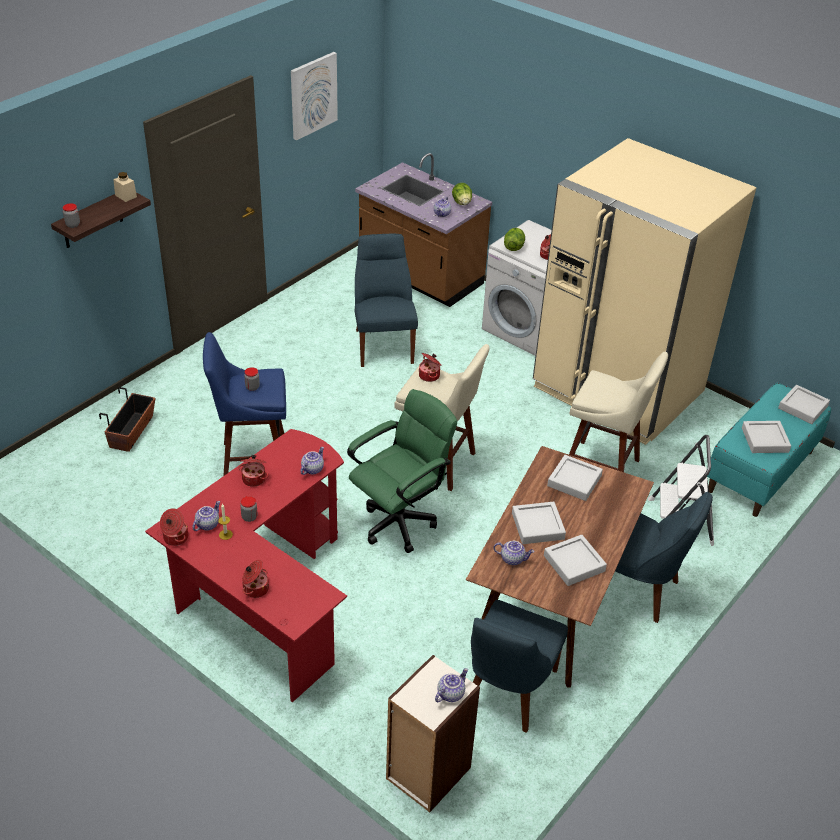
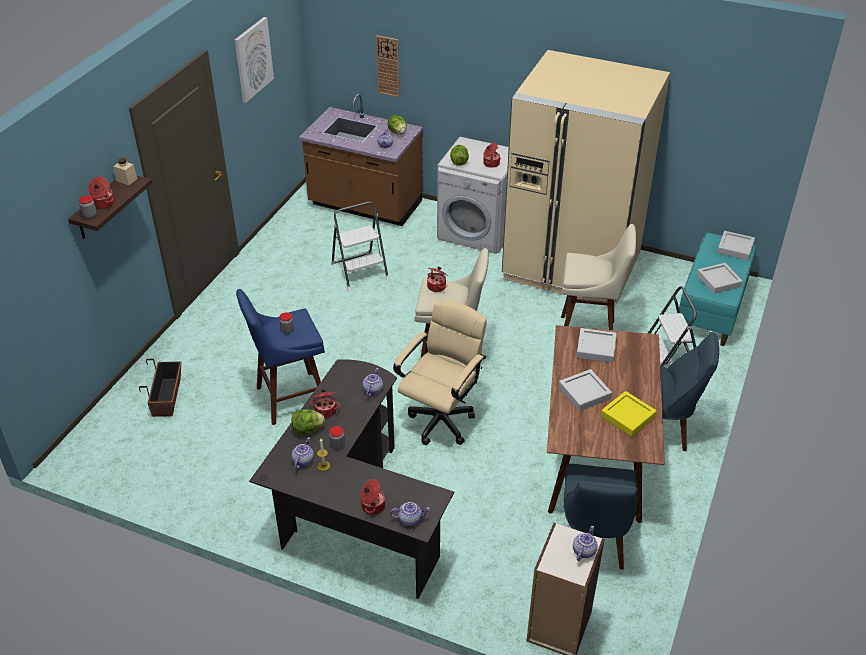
camera: 15 degrees left, 0 degrees up
red desk [145,429,347,702] -> black desk [249,359,454,599]
cooking pot [160,508,188,546] -> cooking pot moved to [88,177,115,209]
green office chair [347,389,458,553] -> beige office chair [393,300,487,445]
blue chair [354,234,418,367] -> white step ladder [331,202,390,292]
teapot [494,541,535,565] -> teapot moved to [390,502,430,526]
grey tray [544,535,607,586] -> yellow tray [601,391,657,437]
none -> lettuce [292,409,325,434]
none -> wall clock [376,35,400,97]

